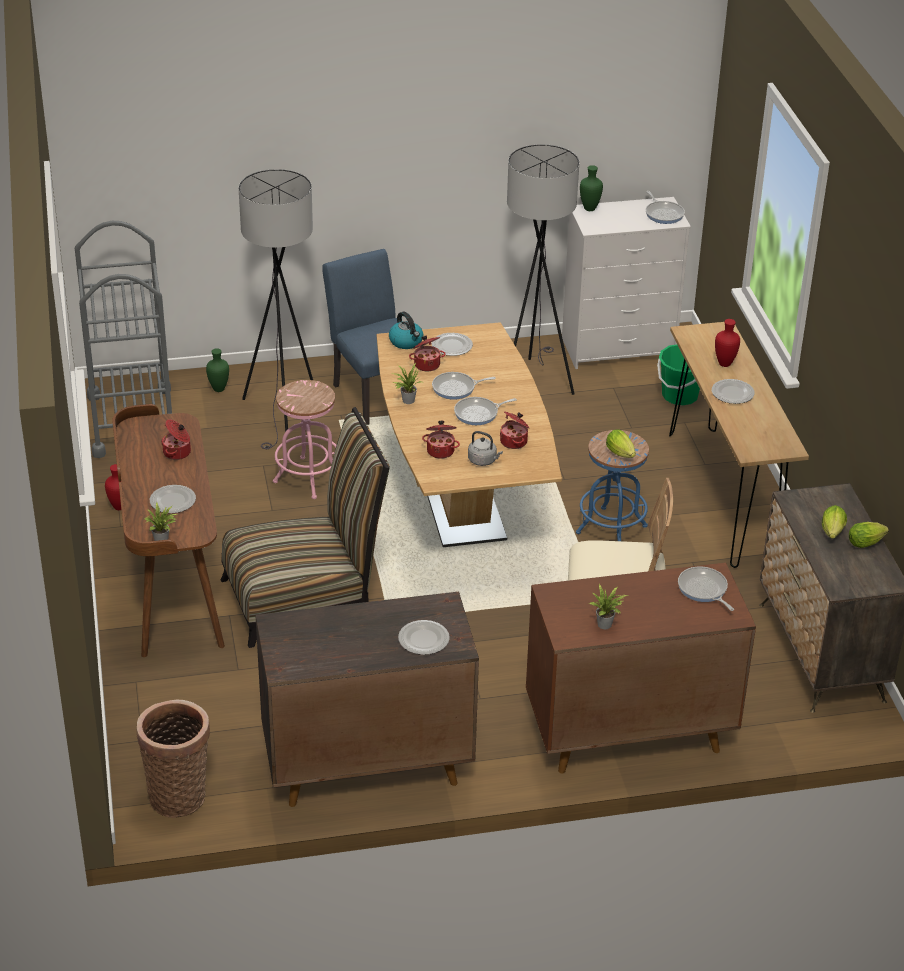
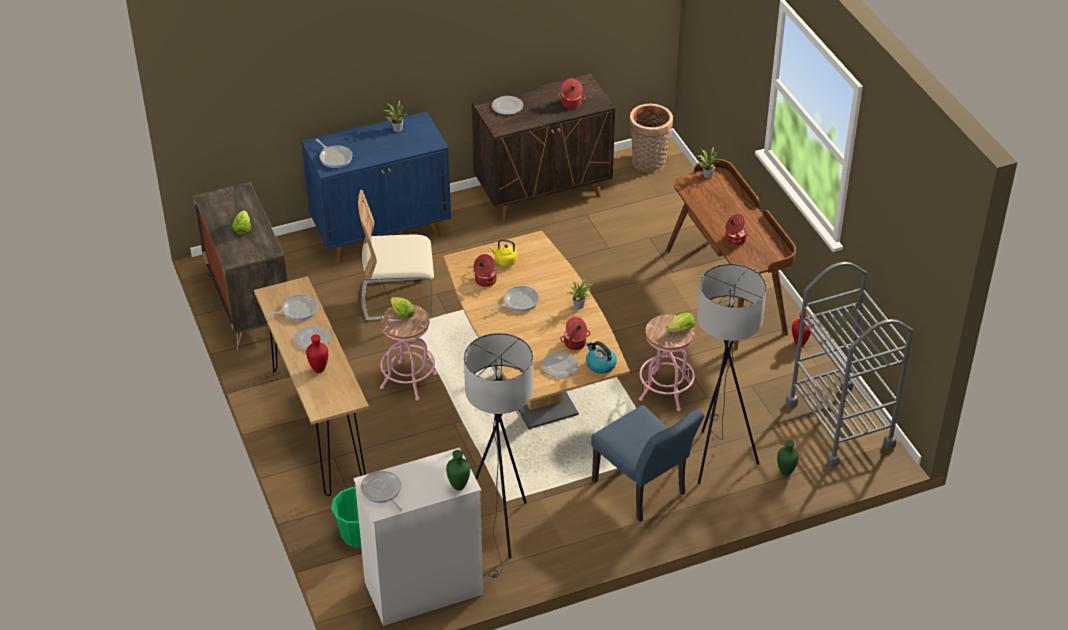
camera: 170 degrees right, 5 degrees up
plate [150,485,196,513] -> none
chair [221,407,390,648] -> none
cooking pot [422,421,460,459] -> cooking pot moved to [558,79,586,109]
frying pan [432,372,496,400] -> frying pan moved to [265,294,318,321]
grey kettle [468,431,503,466] -> yellow kettle [490,239,517,266]
brown cabinet [526,563,756,774] -> blue cabinet [302,112,451,263]
blue stool [576,430,649,541] -> pink stool [380,305,437,401]
lettuce [849,522,889,548] -> lettuce moved to [666,313,695,332]

